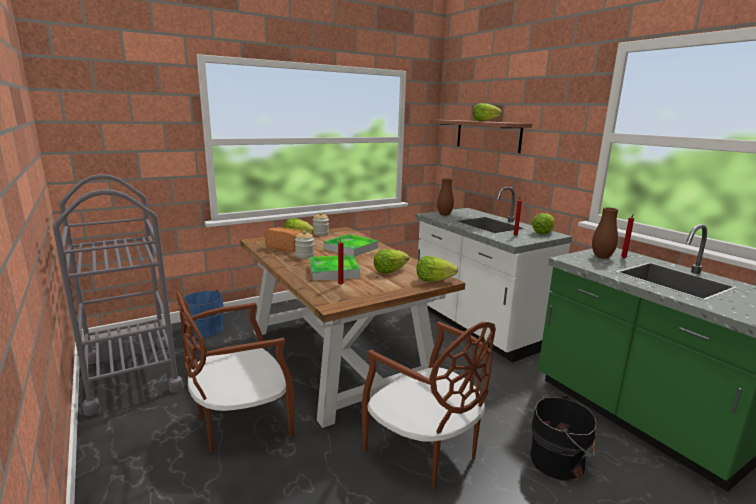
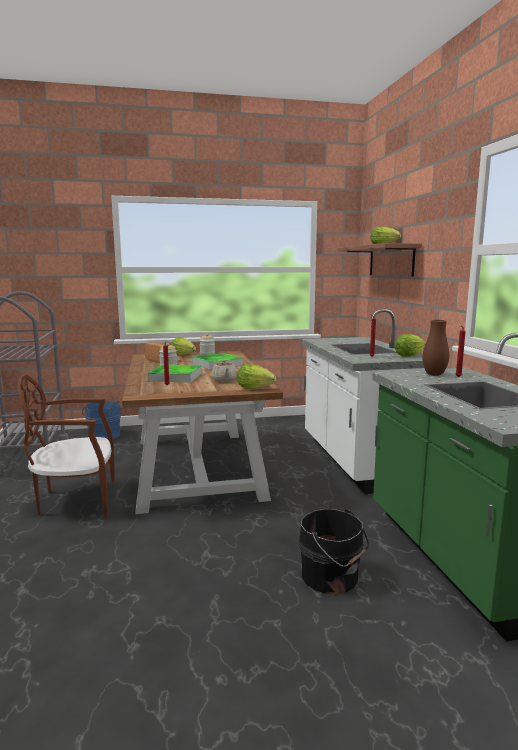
camera: 20 degrees right, 5 degrees down
brown chair [362,321,496,490] -> none
lettuce [374,249,409,274] -> beige teapot [211,360,238,382]
brown vase [437,178,454,216] -> none

